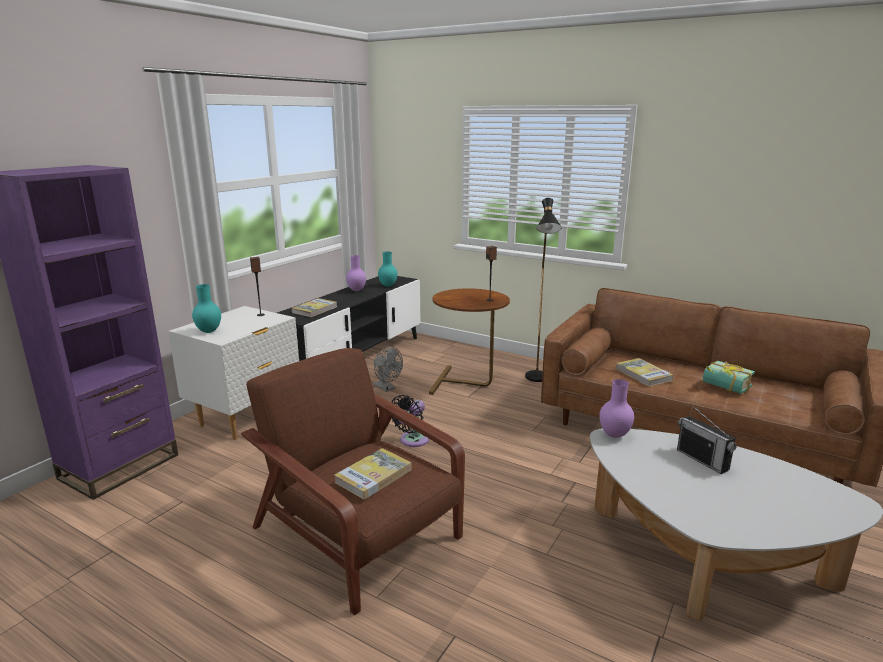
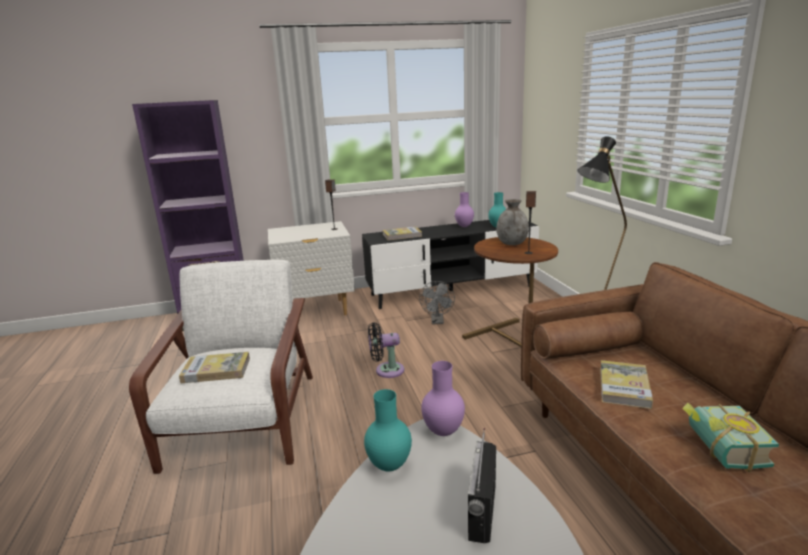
camera: 45 degrees right, 0 degrees up
turquoise vase [192,284,221,333] -> turquoise vase moved to [364,389,412,471]
brown armchair [241,348,465,615] -> white armchair [129,260,313,474]
none -> grey vase [497,199,529,245]

